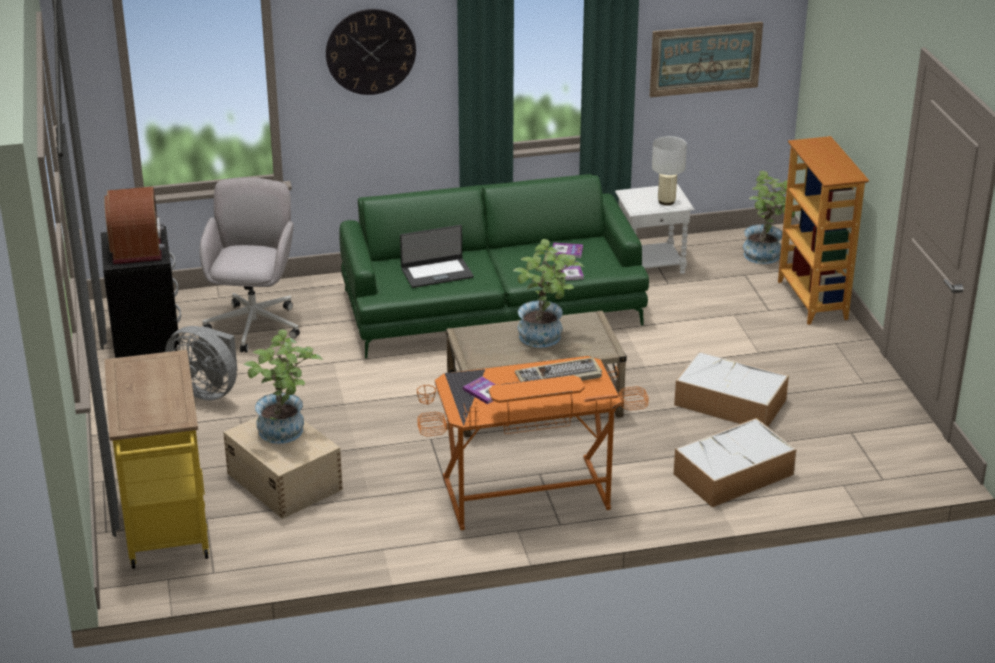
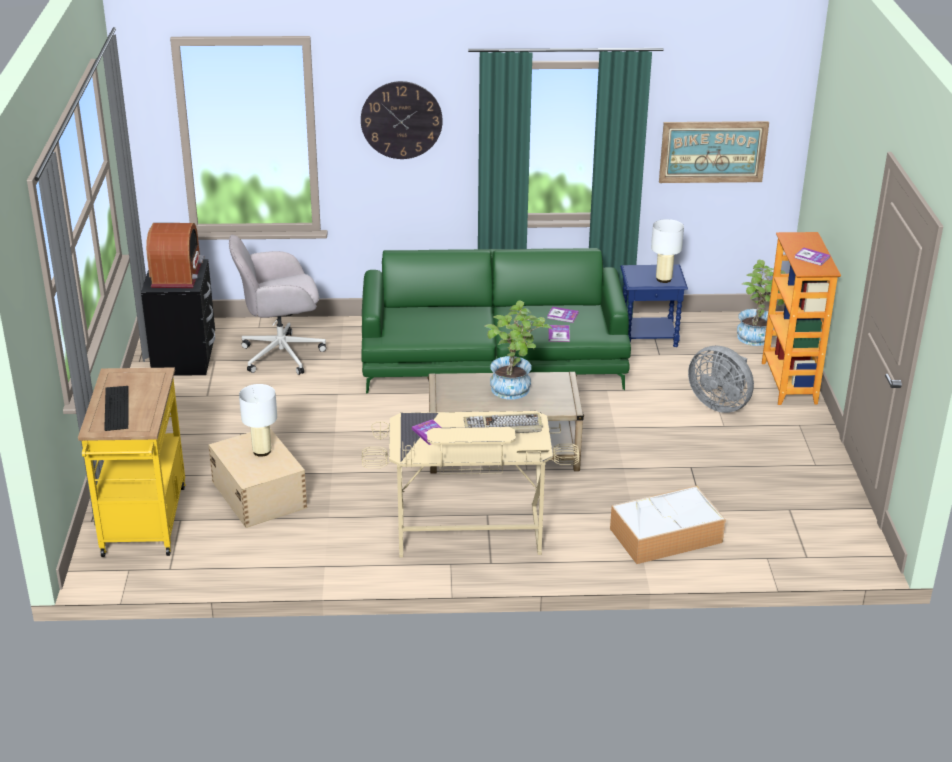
camera: 10 degrees right, 0 degrees up
grey fan [165,326,237,400] -> grey fan moved to [688,346,754,413]
grey office chair [200,177,300,352] -> grey office chair turned 120 degrees counterclockwise [229,235,326,375]
potted plant [244,329,323,444] -> white table lamp [239,384,277,457]
laptop [400,225,474,288] -> none
orange desk [417,356,649,530] -> beige desk [362,411,579,558]
white side table [615,184,695,274] -> blue side table [620,265,688,347]
storage box [674,352,789,427] -> none
none -> keyboard [104,386,128,431]
none -> book [795,247,830,266]

